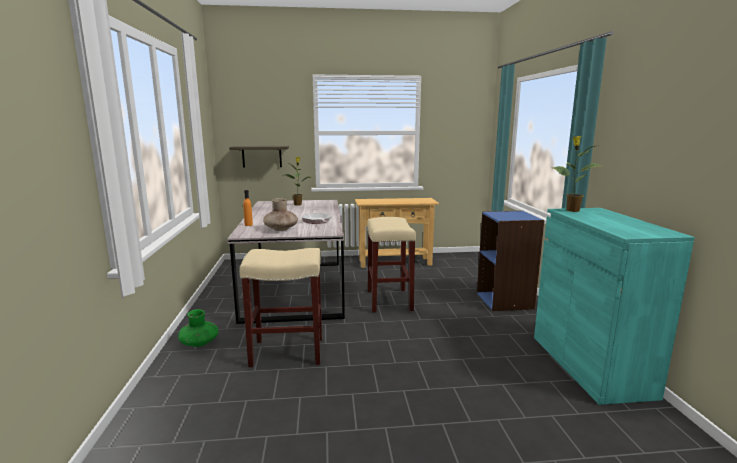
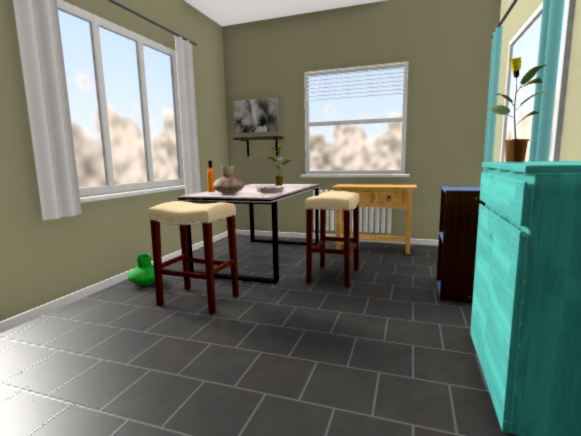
camera: 25 degrees right, 5 degrees down
none -> picture [233,98,278,133]

